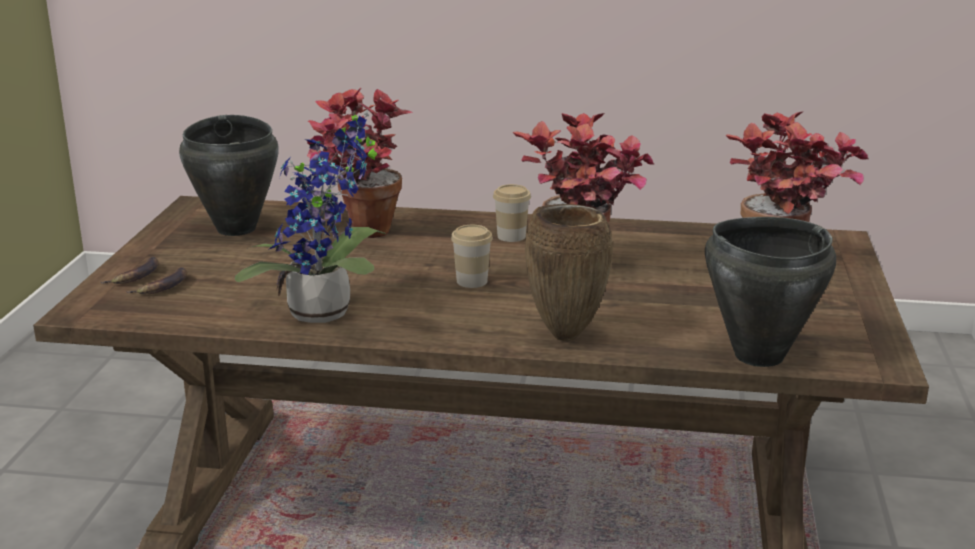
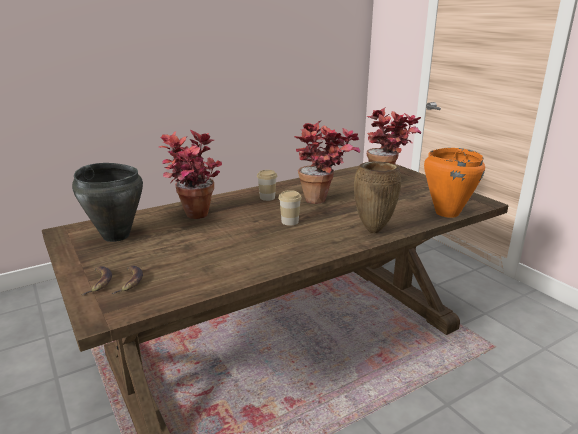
camera: 40 degrees left, 0 degrees up
potted plant [235,110,386,323] -> none
black cooking pot [705,217,836,367] -> orange cooking pot [424,148,485,218]

